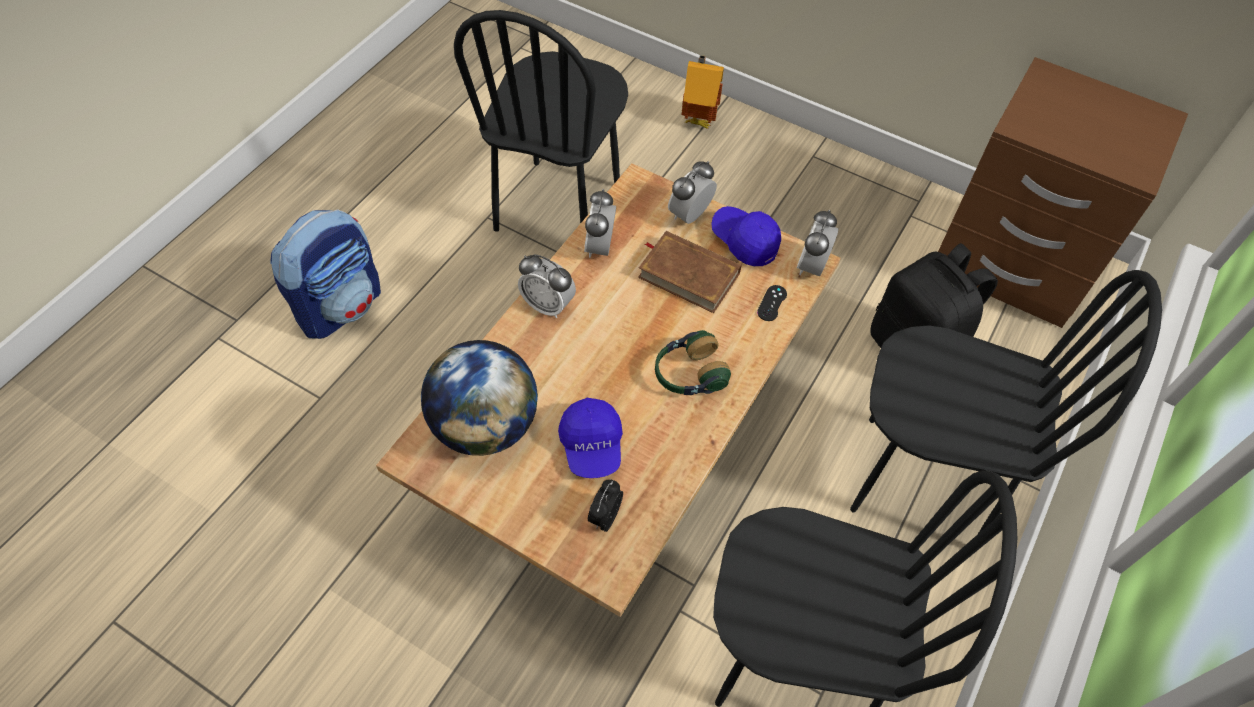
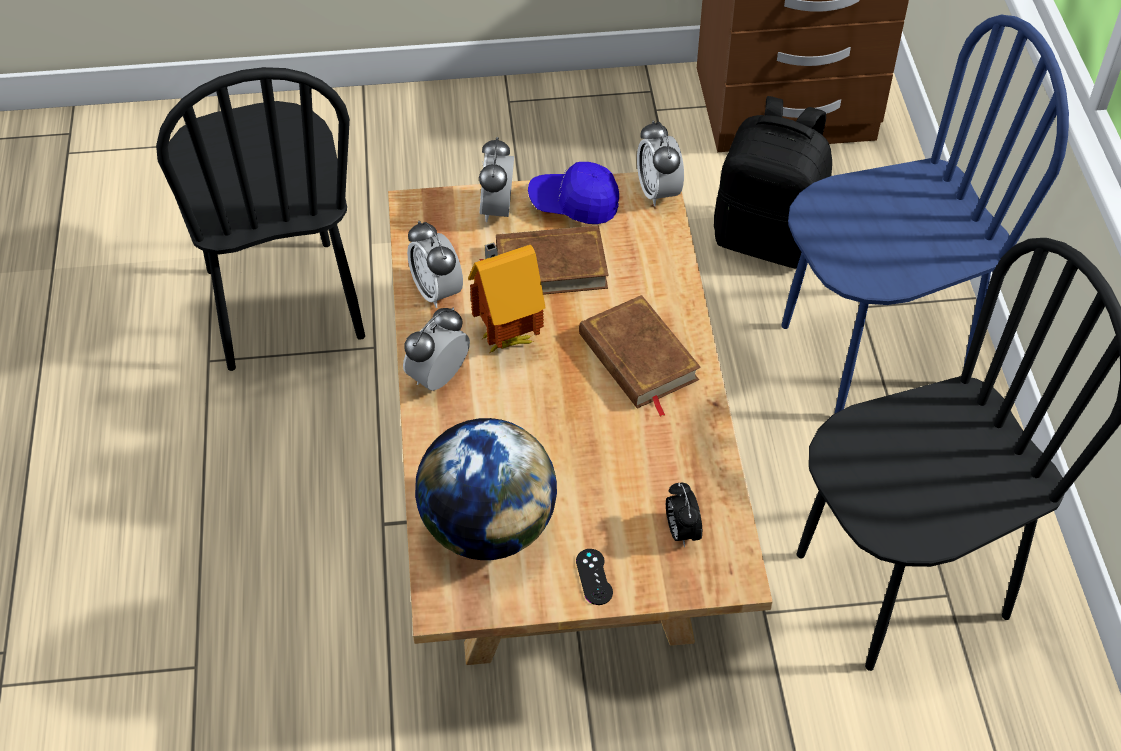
camera: 35 degrees left, 5 degrees down
backpack [270,209,381,339] -> none
alarm clock [518,254,576,318] -> alarm clock turned 135 degrees clockwise [403,308,470,391]
blue cap [558,397,623,478] -> none
headphones [655,330,731,395] -> brown book [579,295,701,417]
toy house [681,55,724,129] -> toy house moved to [468,242,546,352]
black game controller [757,285,787,321] -> black game controller moved to [576,549,613,605]
black chair [850,270,1162,534] -> blue chair [781,15,1069,414]

